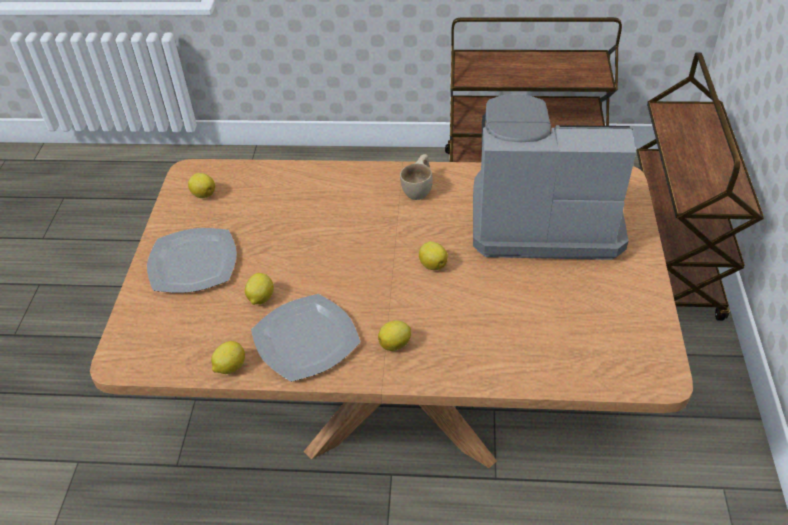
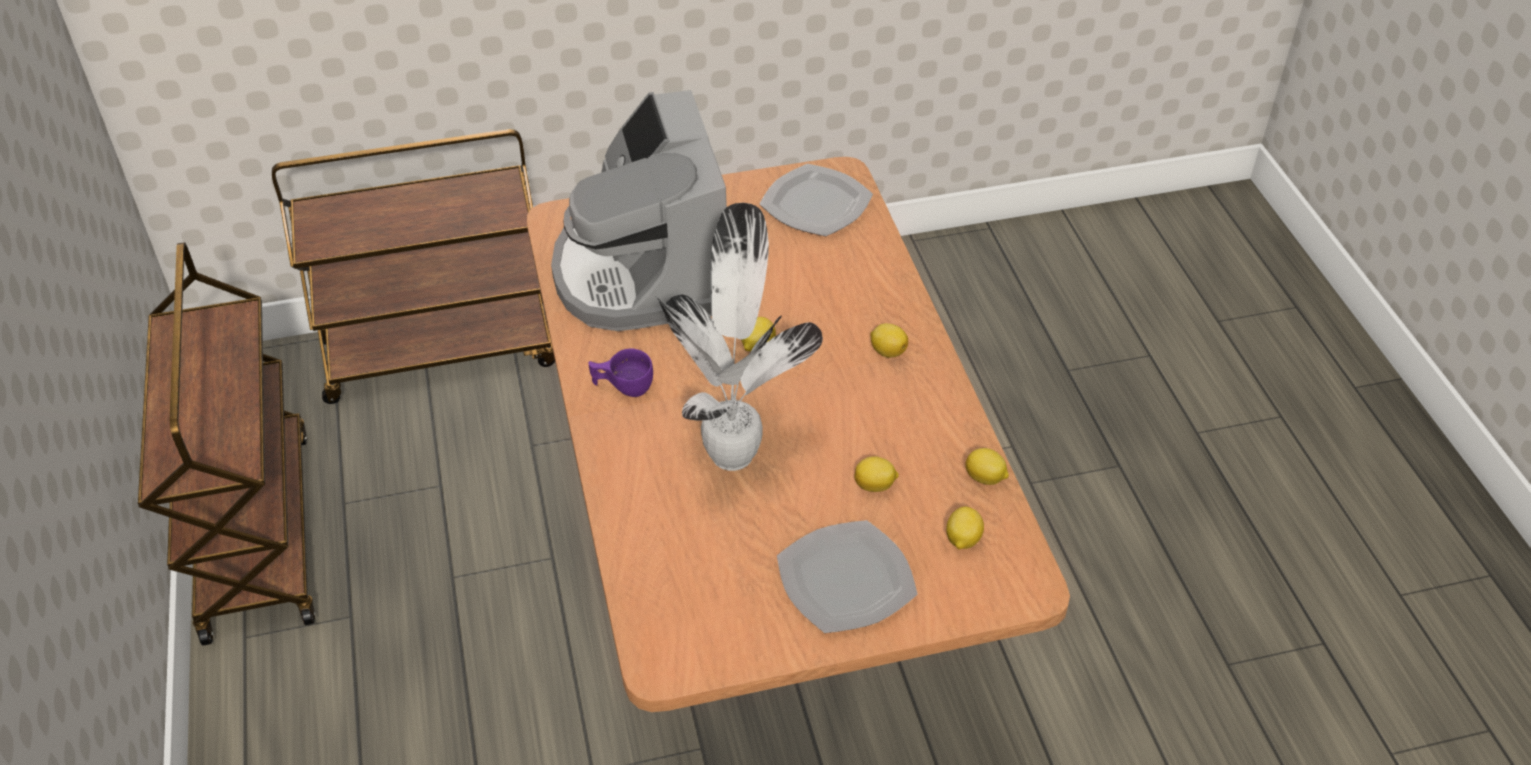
camera: 110 degrees left, 0 degrees up
lemon [188,173,215,198] -> lemon moved to [946,506,984,549]
plate [251,294,361,382] -> plate moved to [760,164,873,236]
beige cup [400,154,433,200] -> purple cup [588,348,653,397]
none -> potted plant [656,202,823,471]

